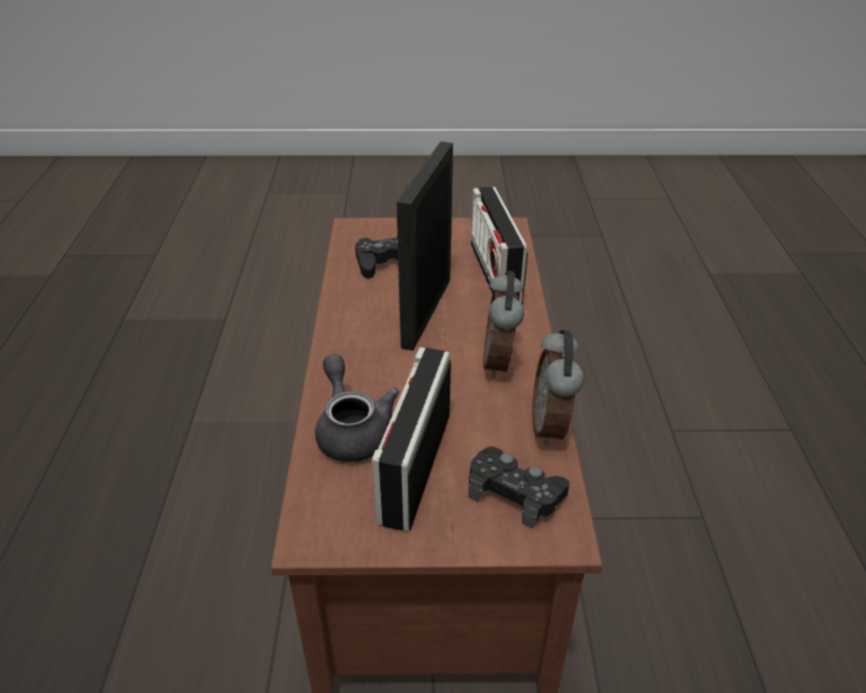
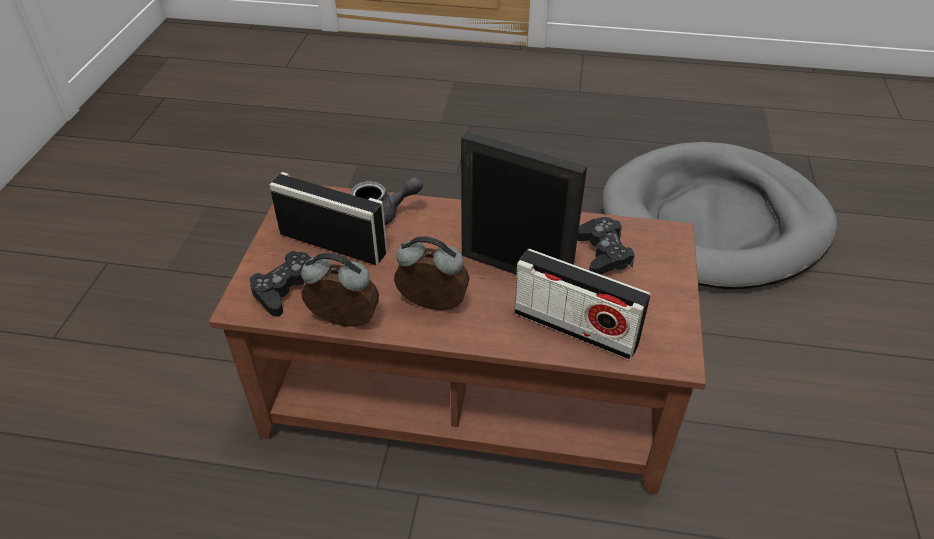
camera: 100 degrees right, 5 degrees up
radio [471,186,528,305] -> radio turned 150 degrees counterclockwise [514,249,651,360]
none -> grey dog bed [602,142,838,290]

